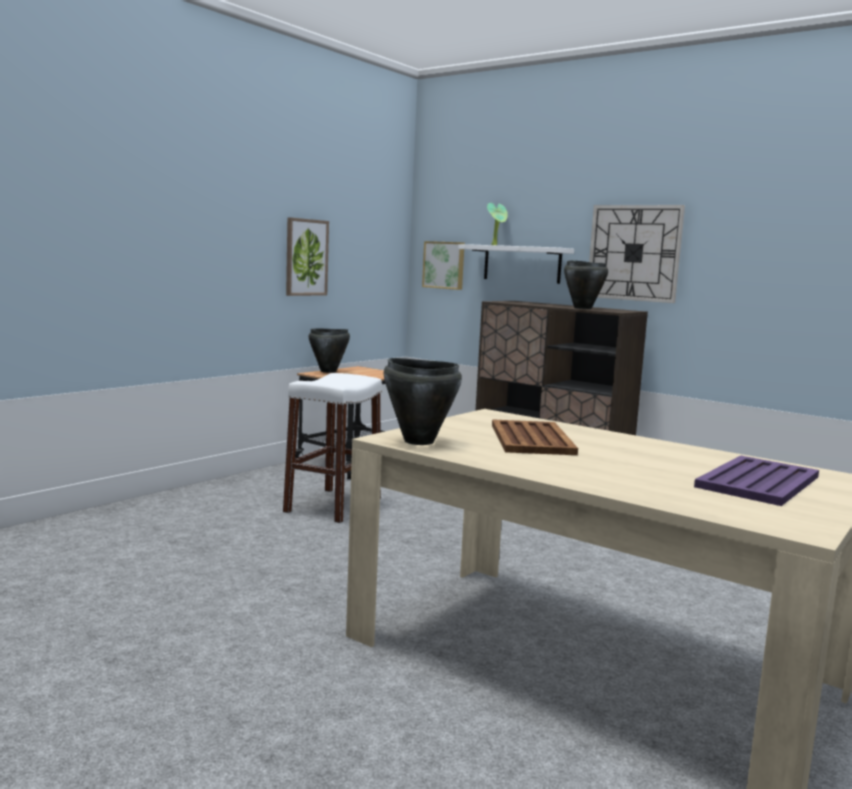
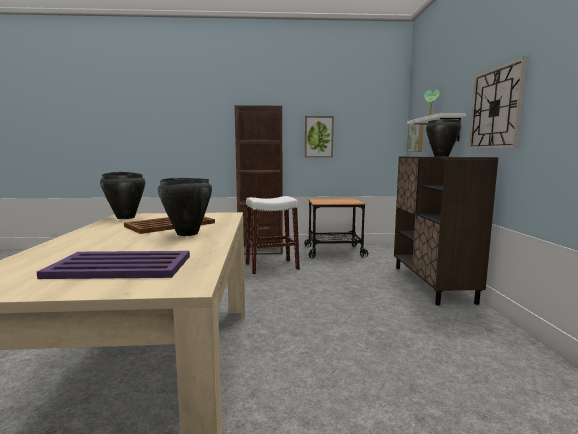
camera: 50 degrees right, 0 degrees up
black cooking pot [309,328,350,373] -> black cooking pot moved to [158,178,212,236]
none -> brown bookcase [235,105,283,255]

